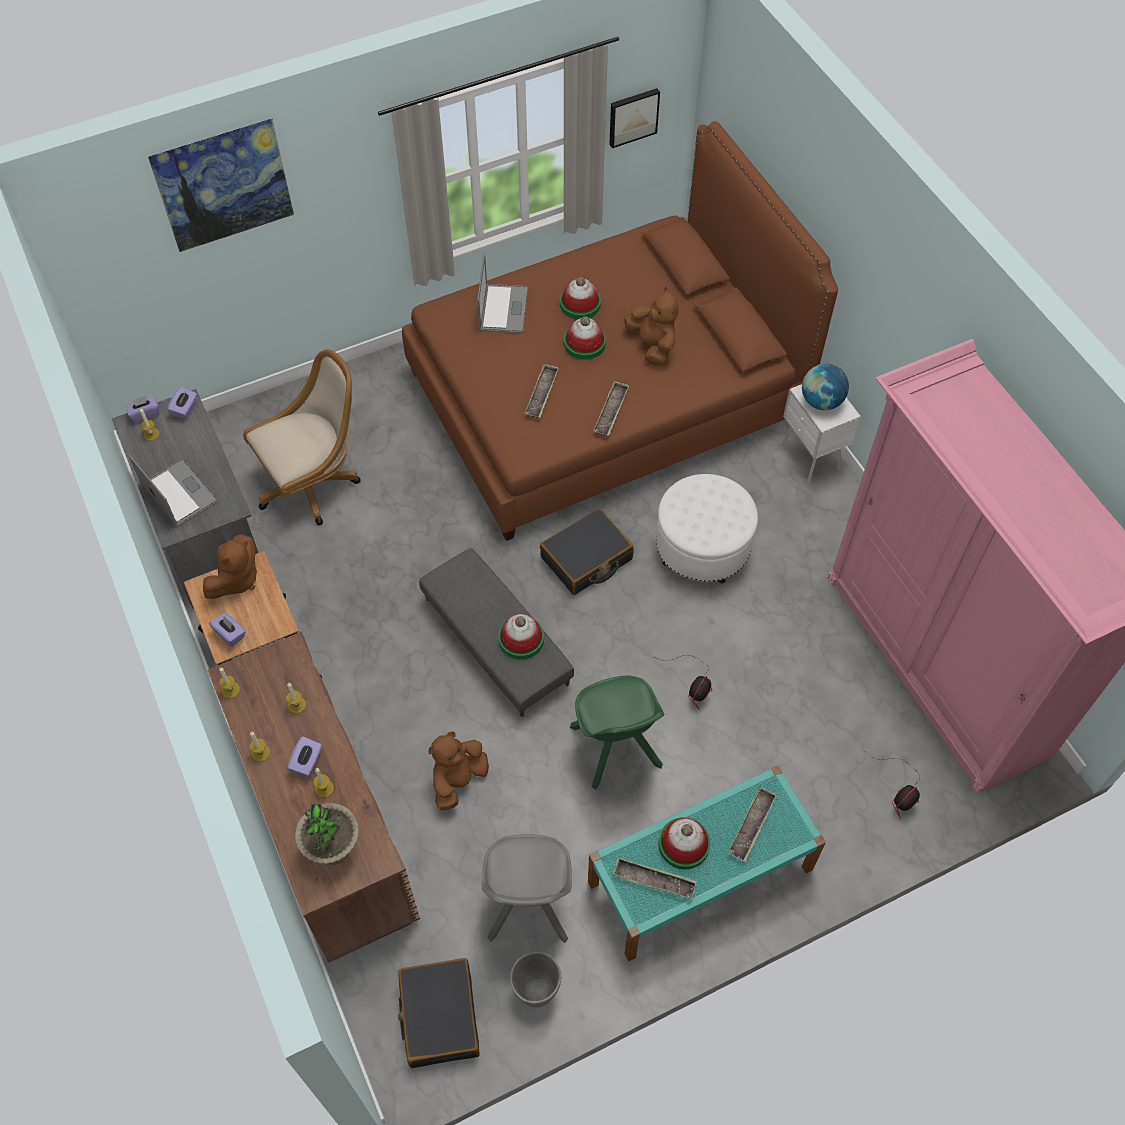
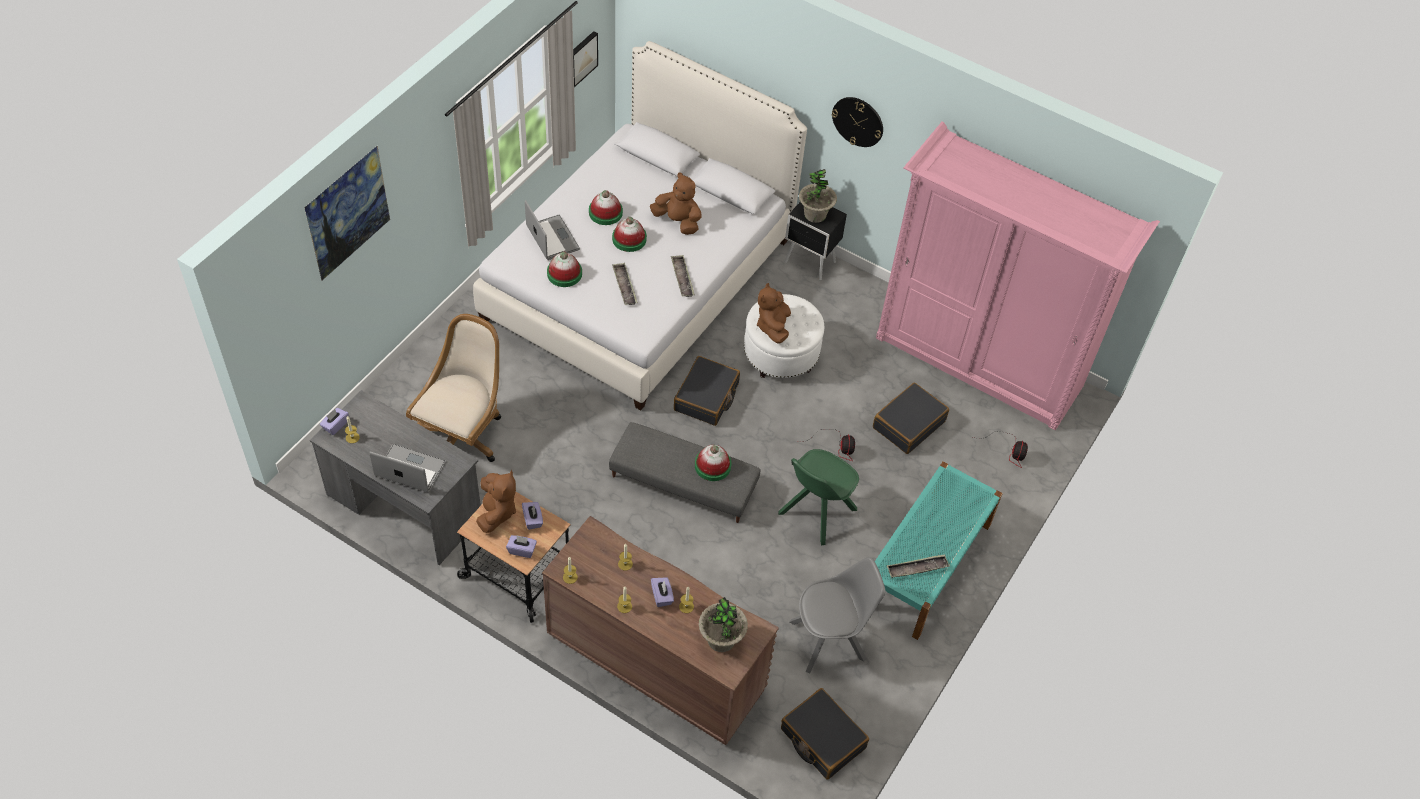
camera: 35 degrees left, 5 degrees down
purple tissue box [167,387,197,419] -> purple tissue box moved to [522,502,543,530]
brown bed [402,121,838,541] -> white bed [473,41,807,410]
brown plush toy [428,731,489,810] -> brown plush toy moved to [757,283,791,344]
grey chair [482,834,572,943] -> grey chair turned 75 degrees counterclockwise [789,557,885,673]
grey planter [510,952,561,1007] -> none
green chair [570,676,664,790] -> green chair turned 90 degrees clockwise [778,449,859,545]
hat [658,817,710,869] -> hat moved to [547,251,582,287]
tray [728,786,777,862] -> none
white nightstand [781,384,861,483] -> black nightstand [784,202,847,280]
globe [802,364,849,410] -> potted plant [799,169,837,223]
none -> wall clock [832,97,883,147]
none -> black suitcase [873,382,949,454]

